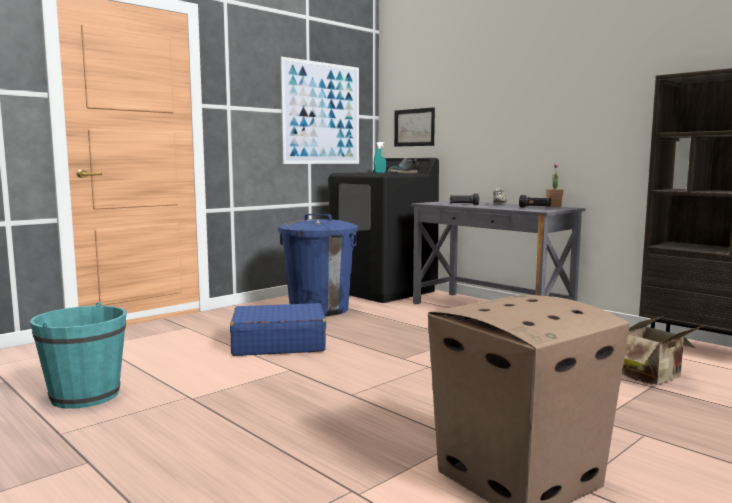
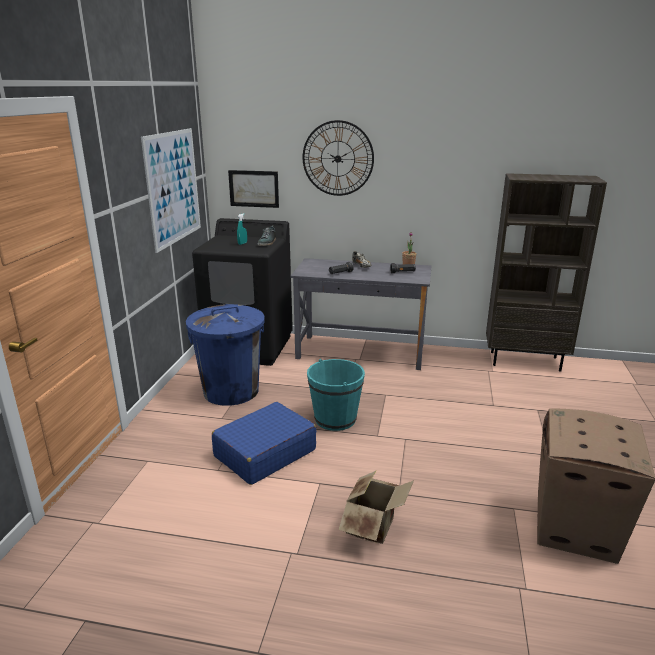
camera: 35 degrees left, 15 degrees up
turquoise bucket [30,302,127,409] -> turquoise bucket moved to [307,359,365,431]
cardboard box [622,316,705,385] -> cardboard box moved to [339,471,414,544]
none -> wall clock [303,120,374,196]

